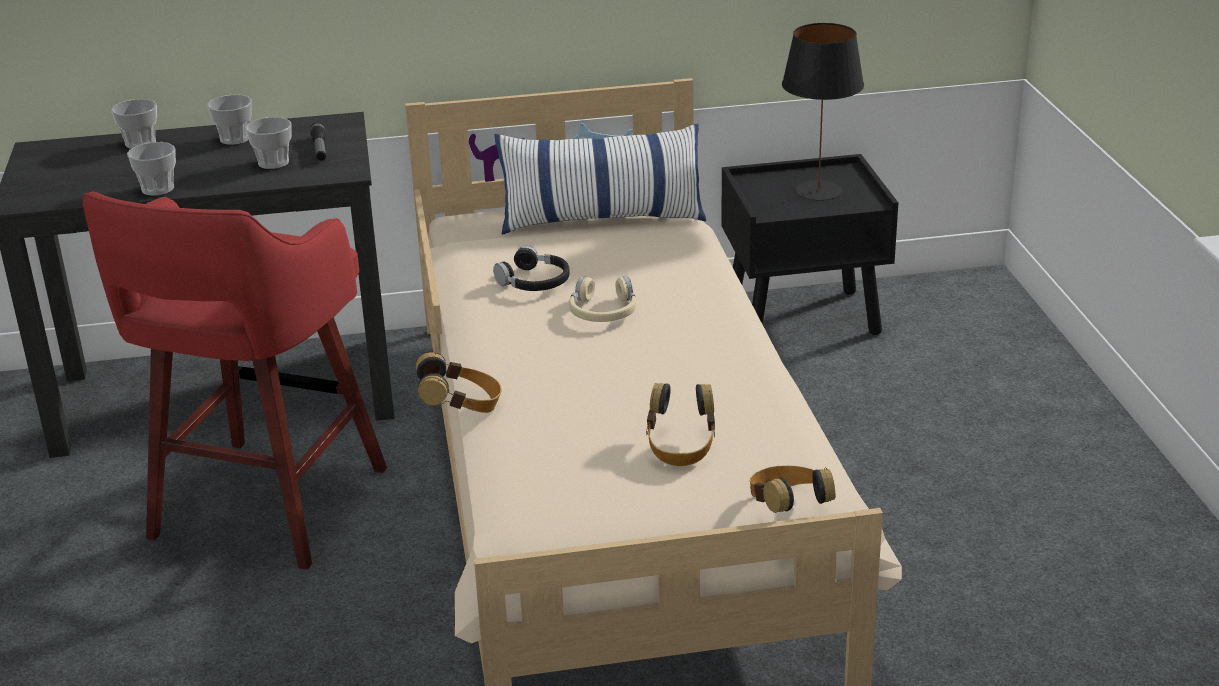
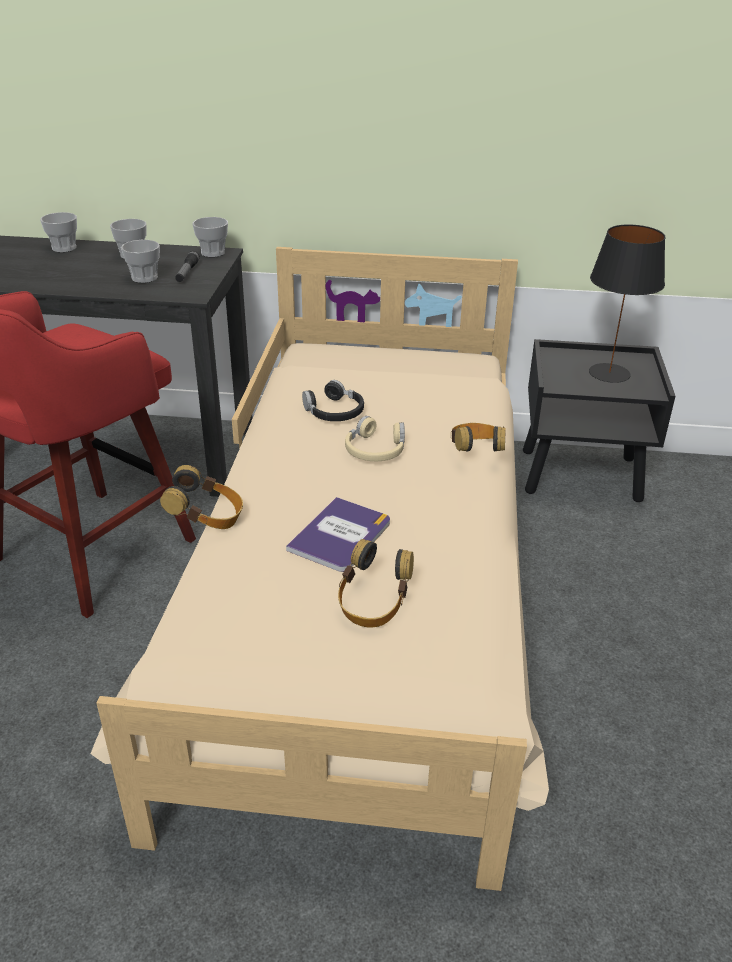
camera: 15 degrees right, 5 degrees up
cup [127,142,176,196] -> cup moved to [192,217,228,257]
pillow [494,123,706,235] -> none
headphones [750,465,835,513] -> headphones moved to [451,423,506,451]
none -> book [286,497,390,572]

